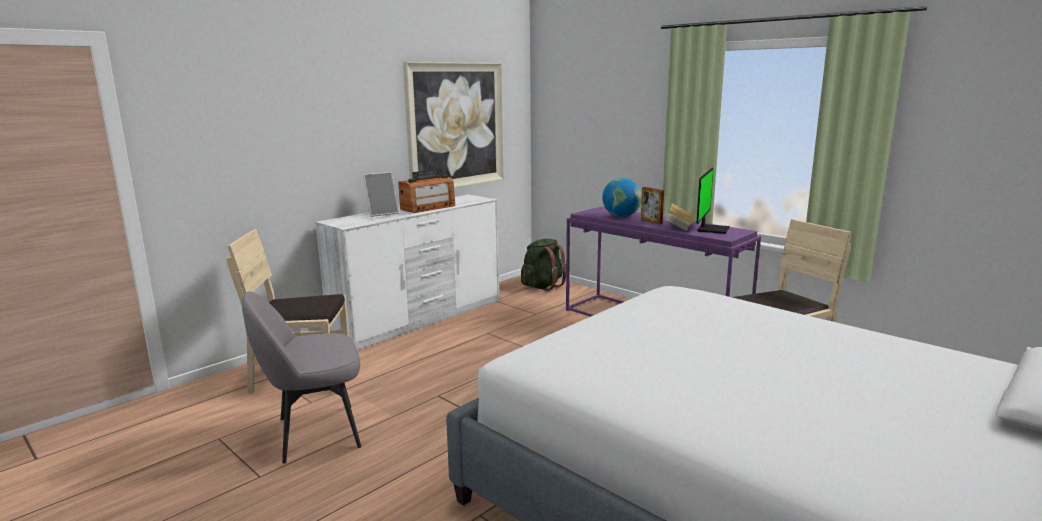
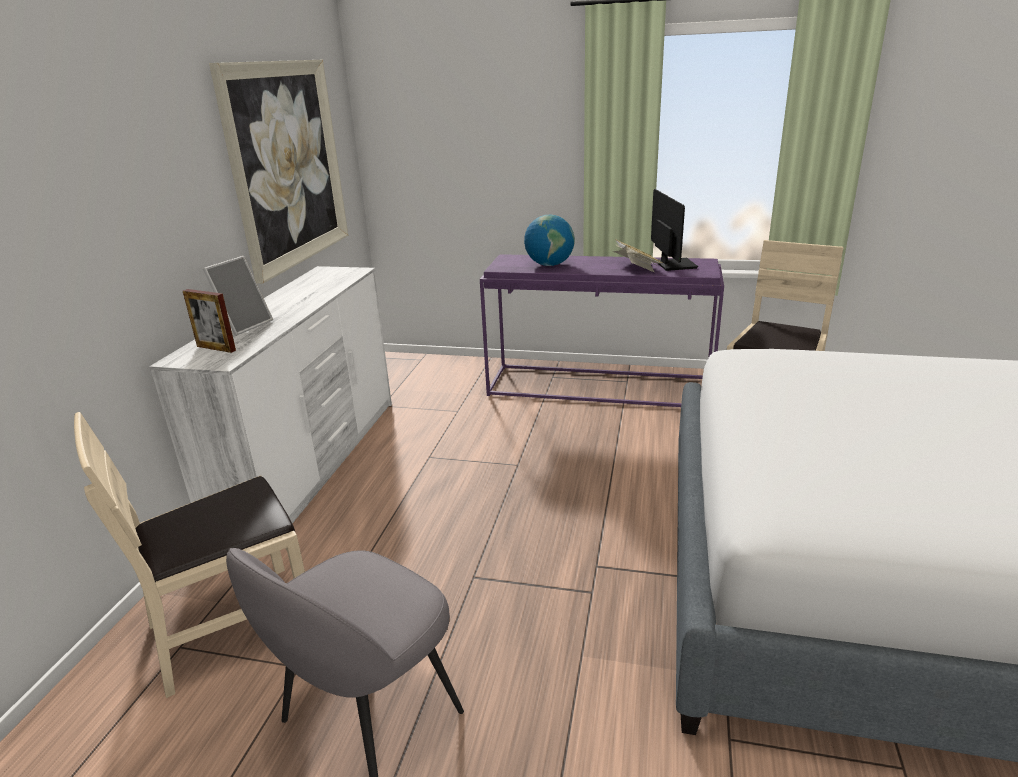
camera: 30 degrees left, 10 degrees up
radio [398,169,455,213] -> none
green backpack [521,239,566,291] -> none
picture frame [641,187,664,224] -> picture frame moved to [183,289,236,353]

